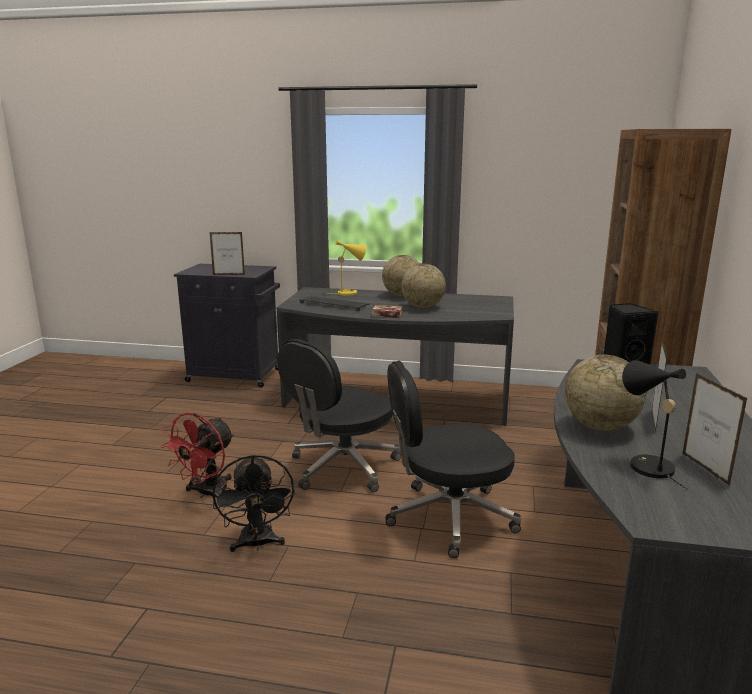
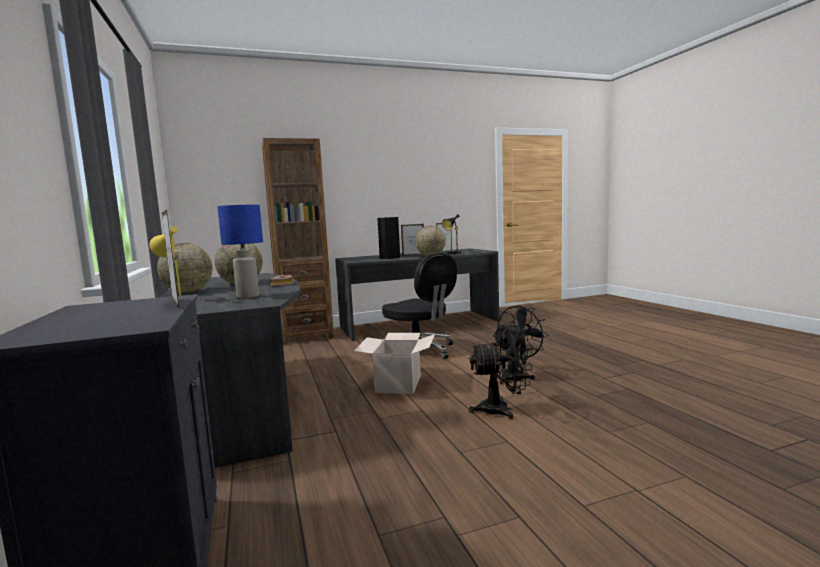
camera: 120 degrees left, 10 degrees down
red fan [161,412,234,498] -> black fan [469,326,532,419]
black office chair [277,339,401,492] -> cardboard box [354,333,435,394]
keyboard [299,296,369,311] -> blue table lamp [217,205,263,298]

